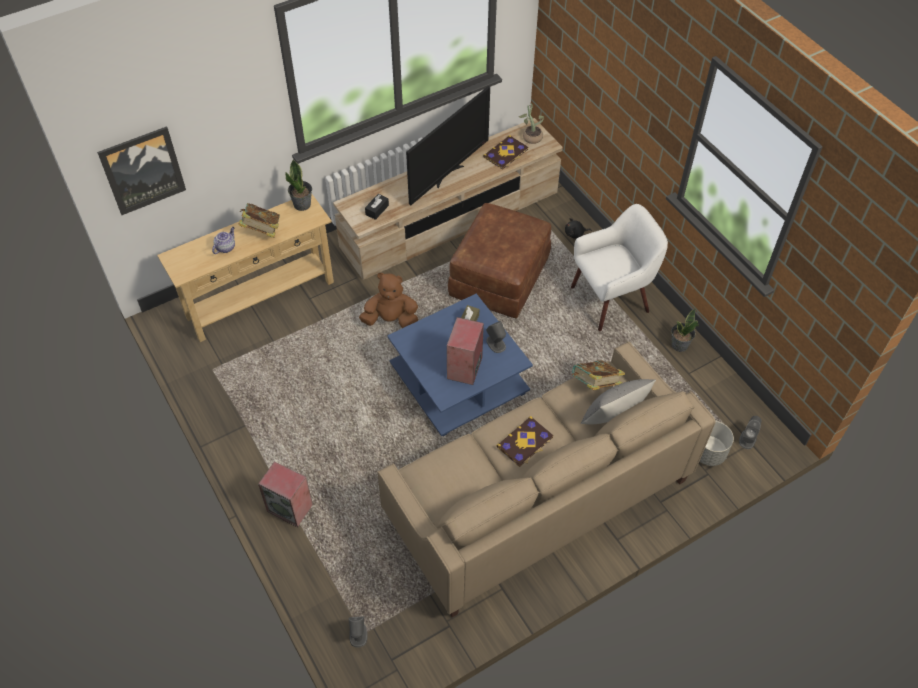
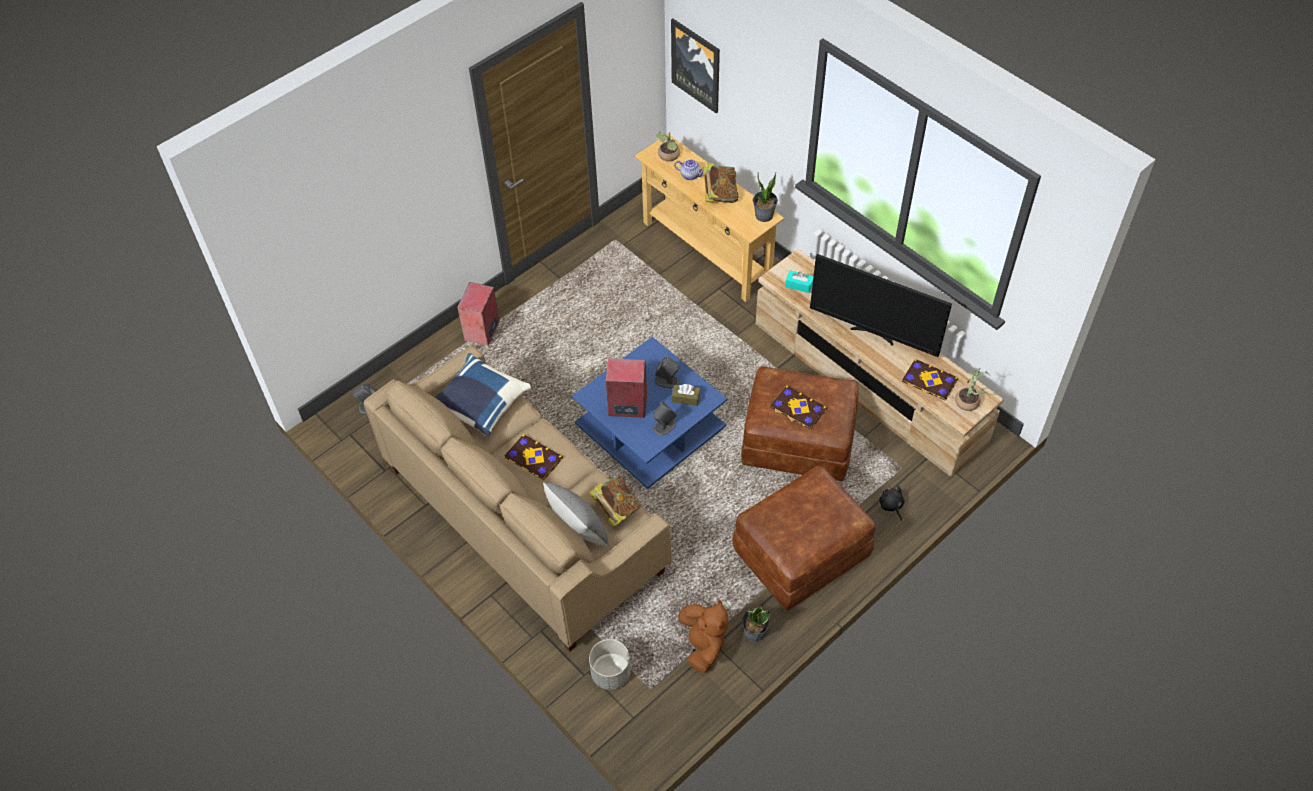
camera: 80 degrees right, 0 degrees up
brown plush toy [359,273,418,328] -> brown plush toy moved to [679,599,728,673]
black tissue box [365,194,389,220] -> turquoise tissue box [785,270,813,293]
white armchair [571,204,668,331] -> brown ottoman [732,466,875,611]
grey speaker [739,416,761,449] -> grey speaker moved to [655,356,680,388]
none -> blue pillow [435,353,532,437]
none -> potted plant [656,131,680,161]
none -> book [770,385,827,430]

